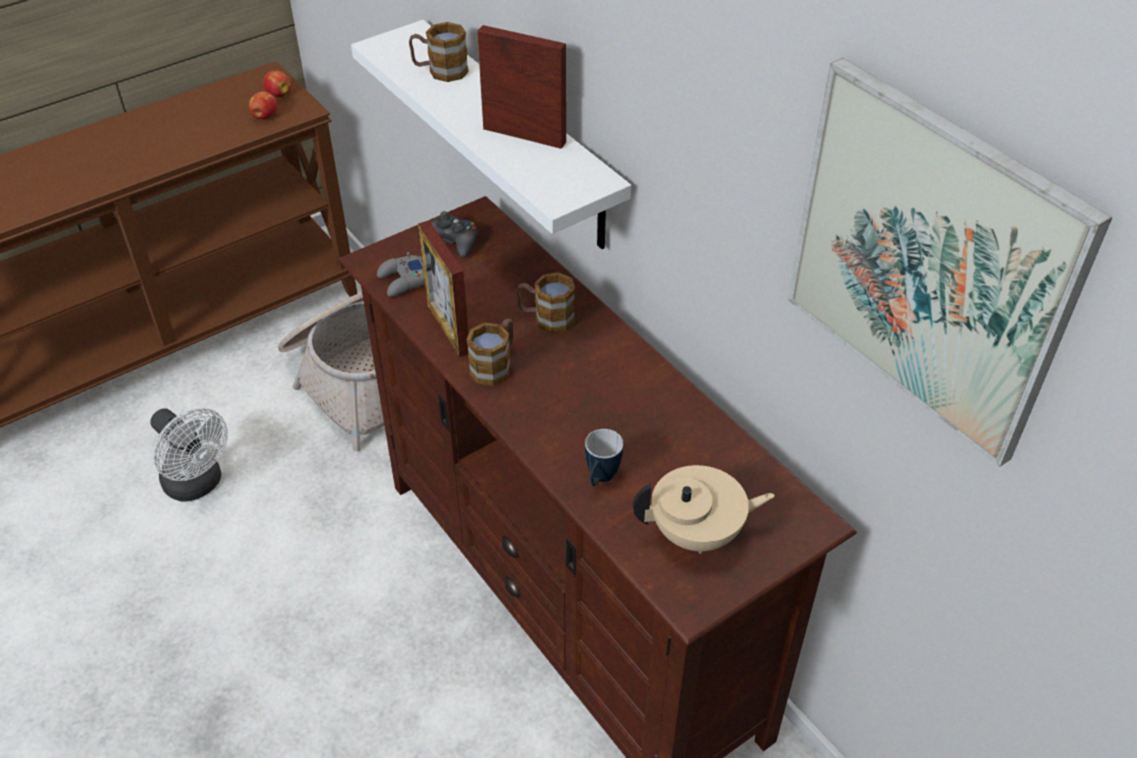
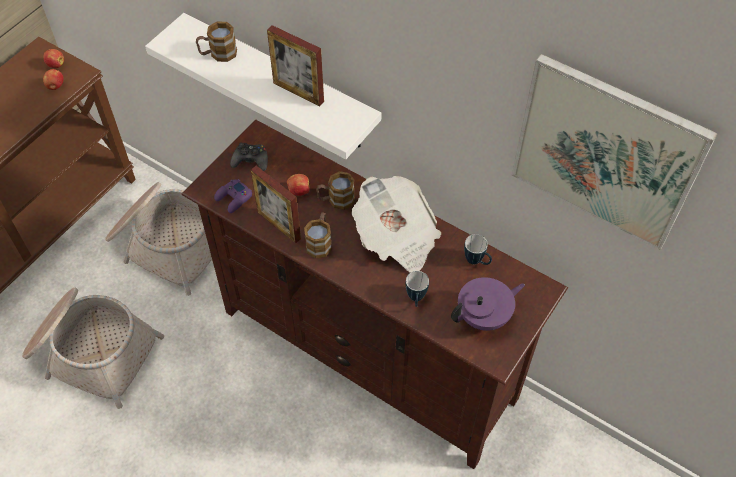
camera: 20 degrees left, 10 degrees up
white fan [150,408,228,502] -> basket [22,288,164,409]
grey game controller [377,252,425,297] -> purple game controller [214,179,252,213]
picture frame [477,25,566,149] -> picture frame turned 150 degrees counterclockwise [267,25,324,107]
beige teapot [633,465,775,554] -> purple teapot [451,277,525,331]
none -> apple [287,174,310,196]
none -> newspaper [352,176,442,273]
none -> mug [464,234,492,265]

